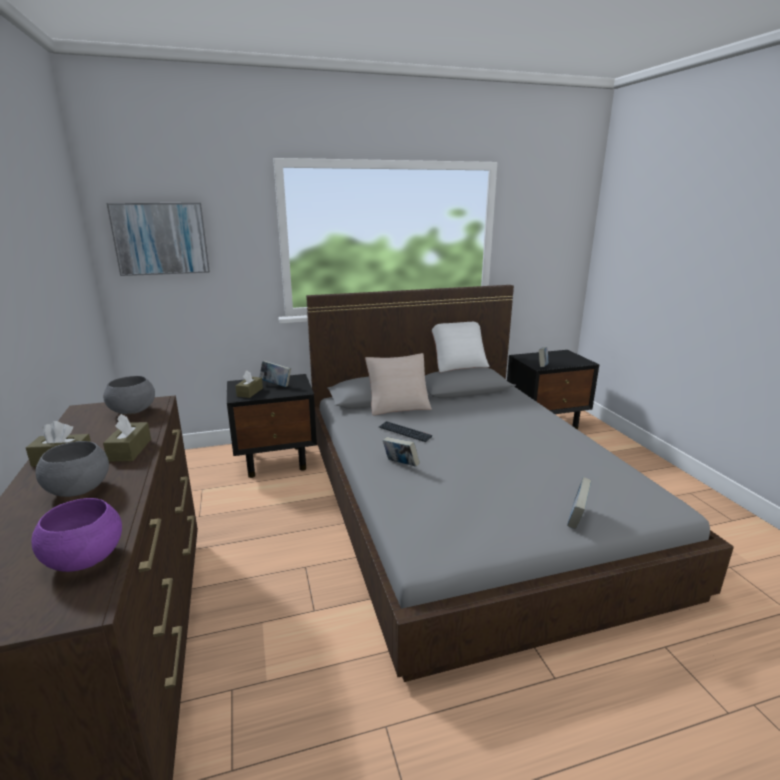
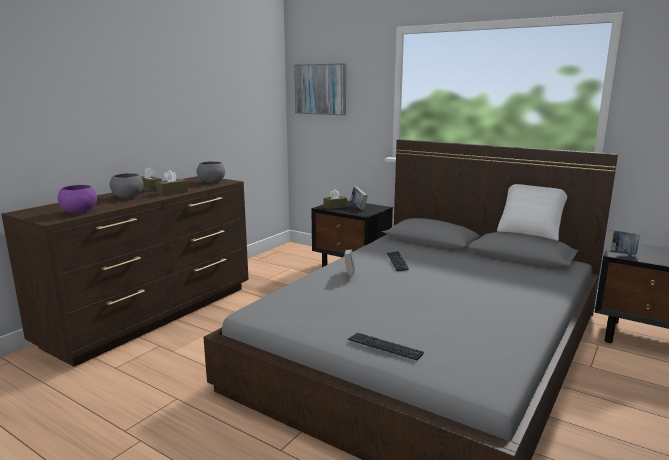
camera: 50 degrees right, 5 degrees down
beige pillow [365,353,432,415] -> none
book [567,477,592,529] -> keyboard [348,333,424,360]

